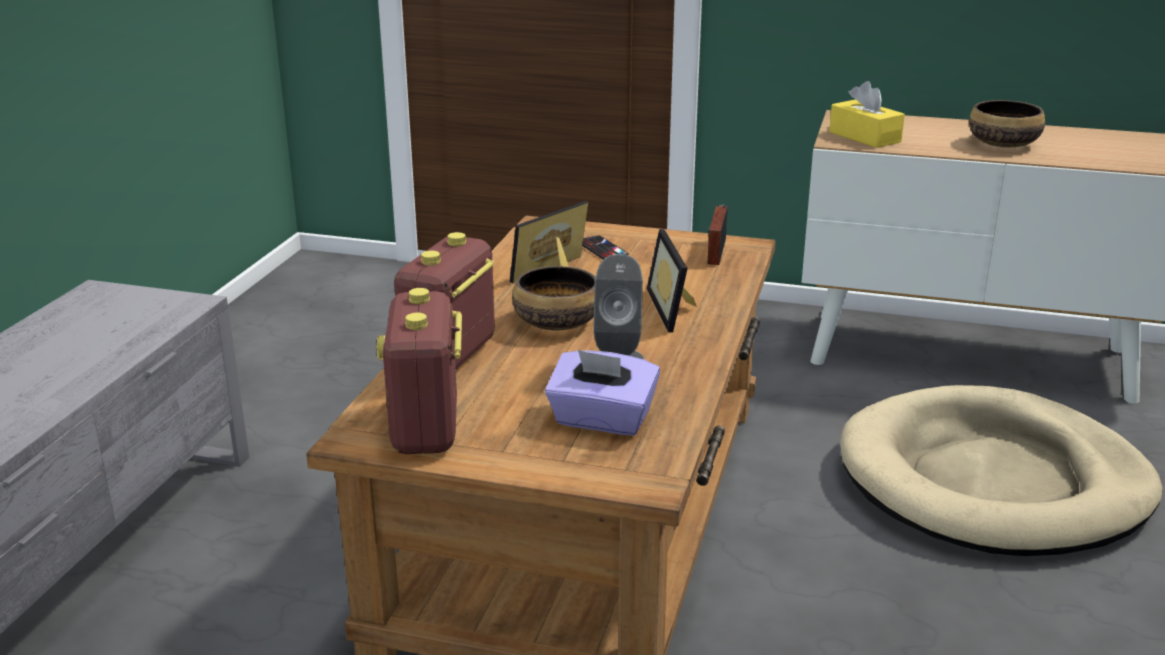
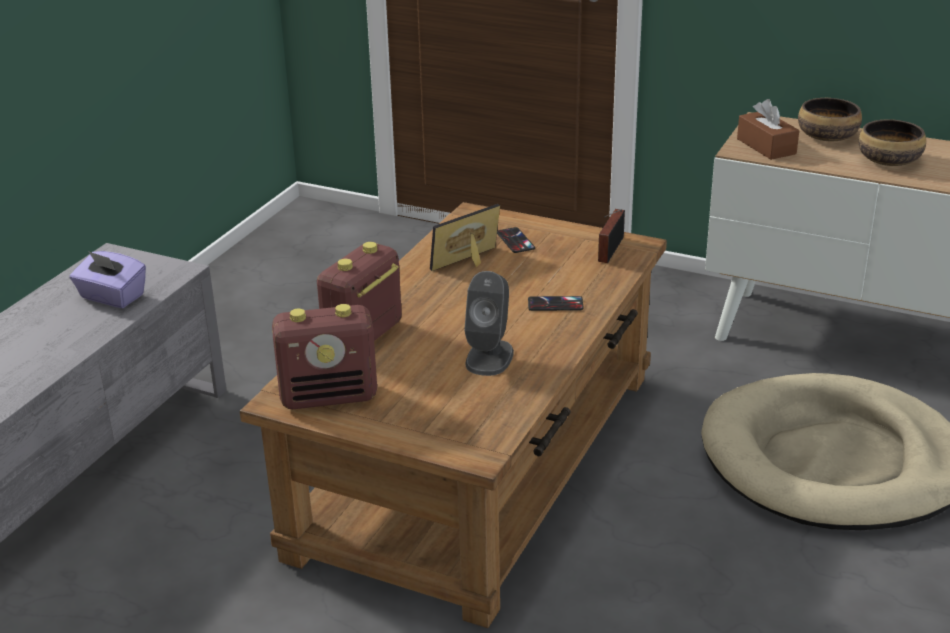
camera: 10 degrees right, 5 degrees up
radio [376,288,462,454] -> radio turned 105 degrees counterclockwise [272,304,377,409]
bowl [512,266,595,330] -> bowl moved to [798,98,862,141]
purple tissue box [545,350,660,436] -> purple tissue box moved to [70,251,146,308]
picture frame [647,229,697,332] -> phone [528,296,584,311]
yellow tissue box [829,81,905,148] -> brown tissue box [737,99,799,160]

